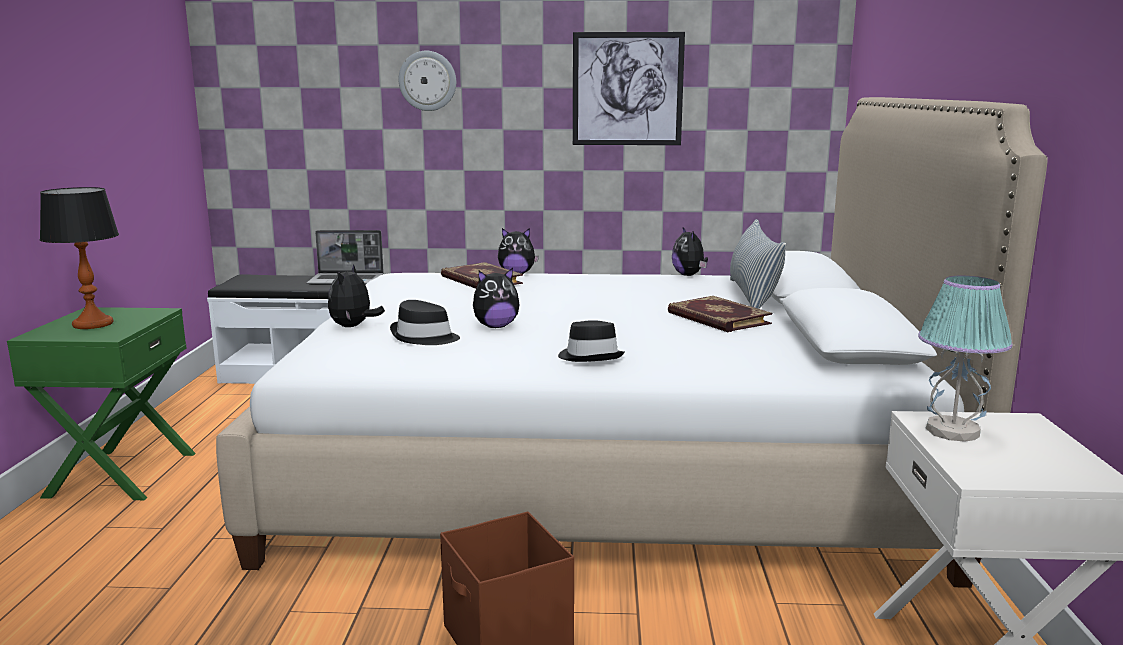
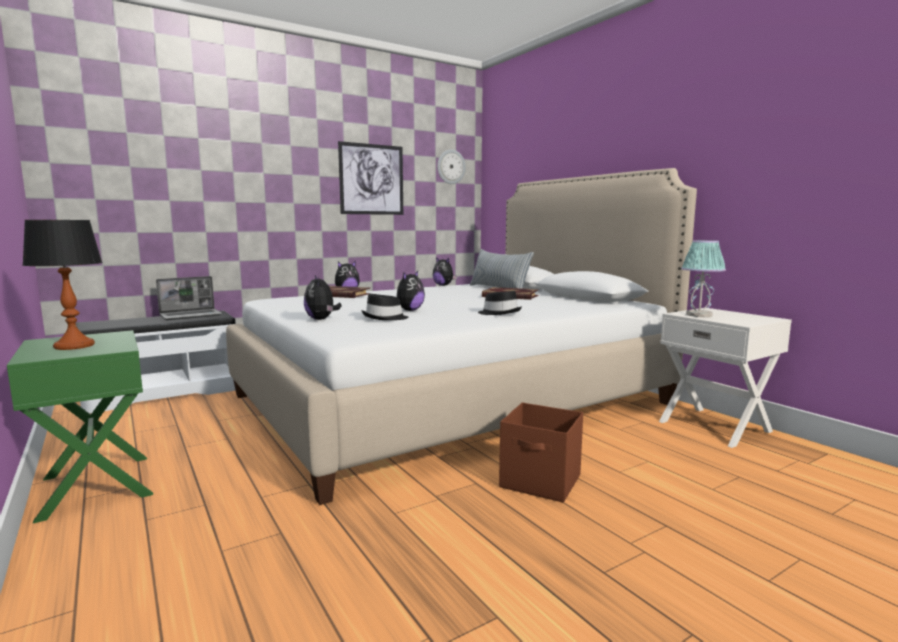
camera: 35 degrees left, 5 degrees down
wall clock [398,51,456,111] -> wall clock moved to [437,149,466,184]

